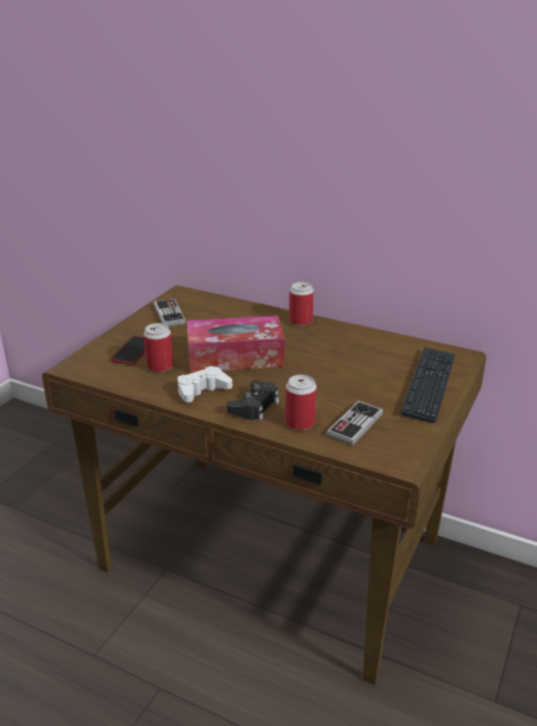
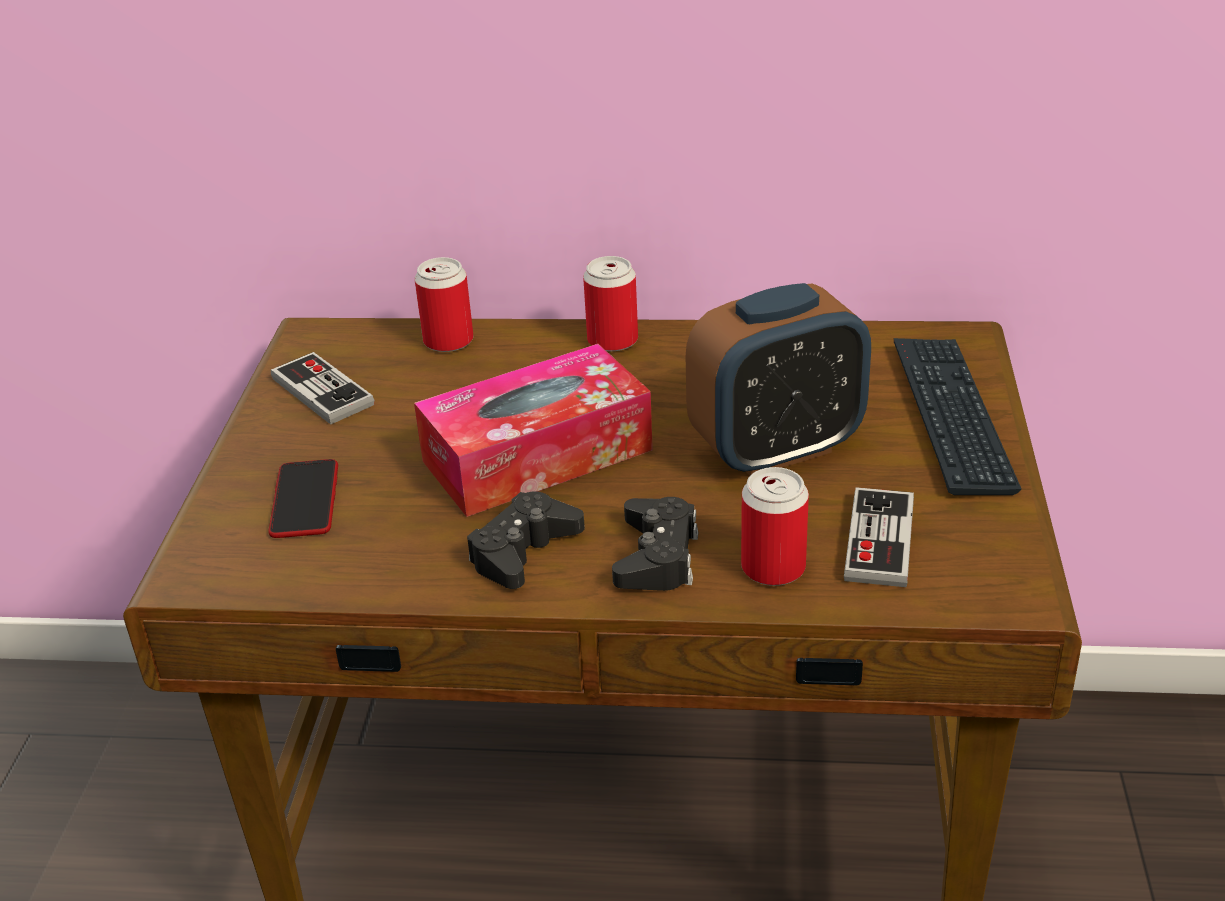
camera: 20 degrees left, 5 degrees up
can [144,323,173,372] -> can moved to [414,257,473,352]
white game controller [178,366,232,402] -> black game controller [467,491,585,589]
none -> alarm clock [686,283,871,476]

